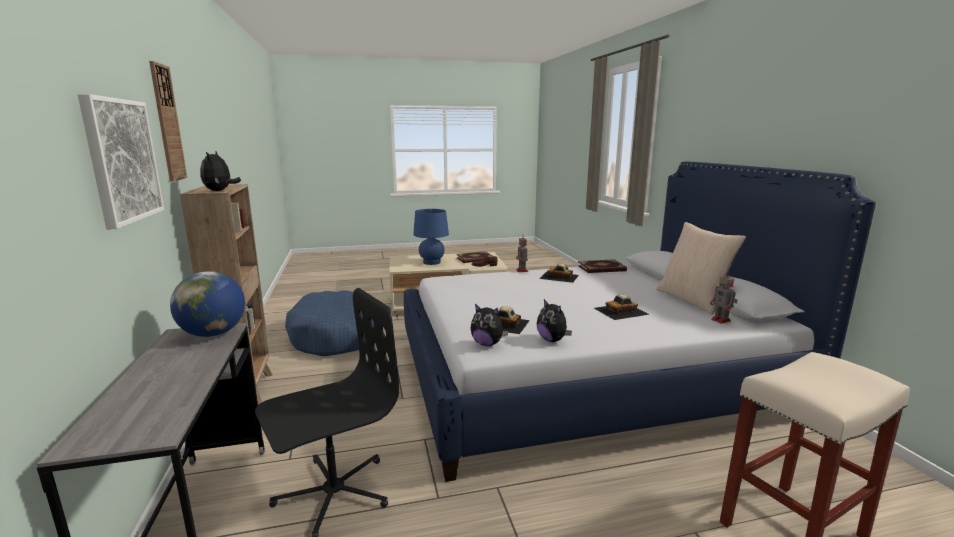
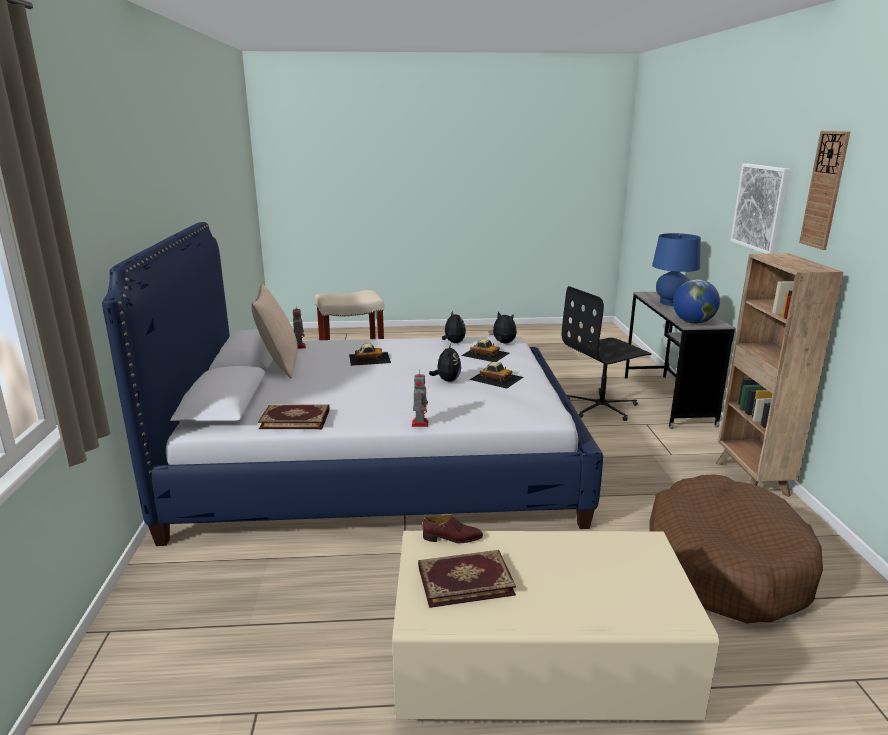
camera: 170 degrees left, 5 degrees up
plush toy [200,152,241,191] -> plush toy moved to [429,343,461,382]
blue dog bed [285,291,374,356] -> brown dog bed [649,474,823,623]
blue table lamp [413,209,449,265] -> blue table lamp moved to [652,233,701,306]
toy car [539,264,579,283] -> toy car moved to [469,362,523,389]

